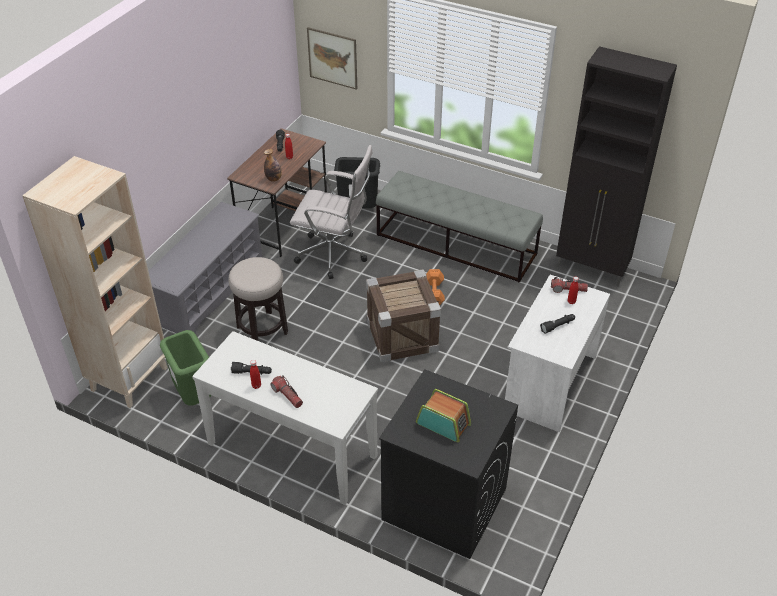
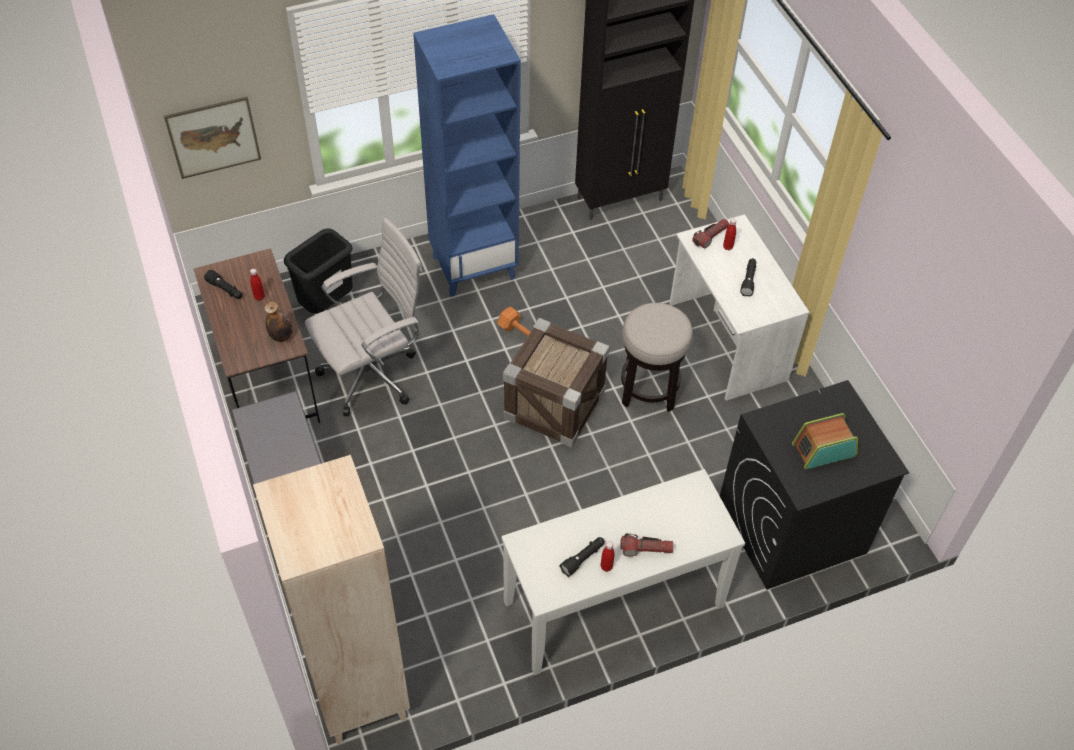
camera: 50 degrees left, 10 degrees up
green trash can [160,330,211,406] -> none
stool [228,257,288,341] -> stool moved to [621,303,693,412]
grey bench [376,171,543,283] -> blue bookcase [413,14,521,297]

